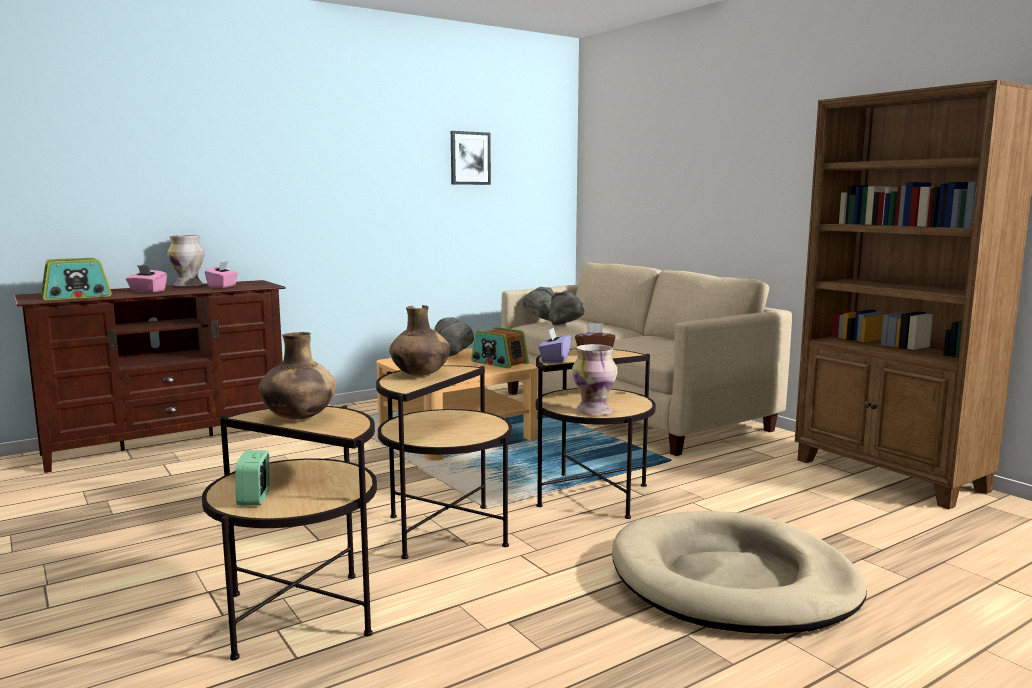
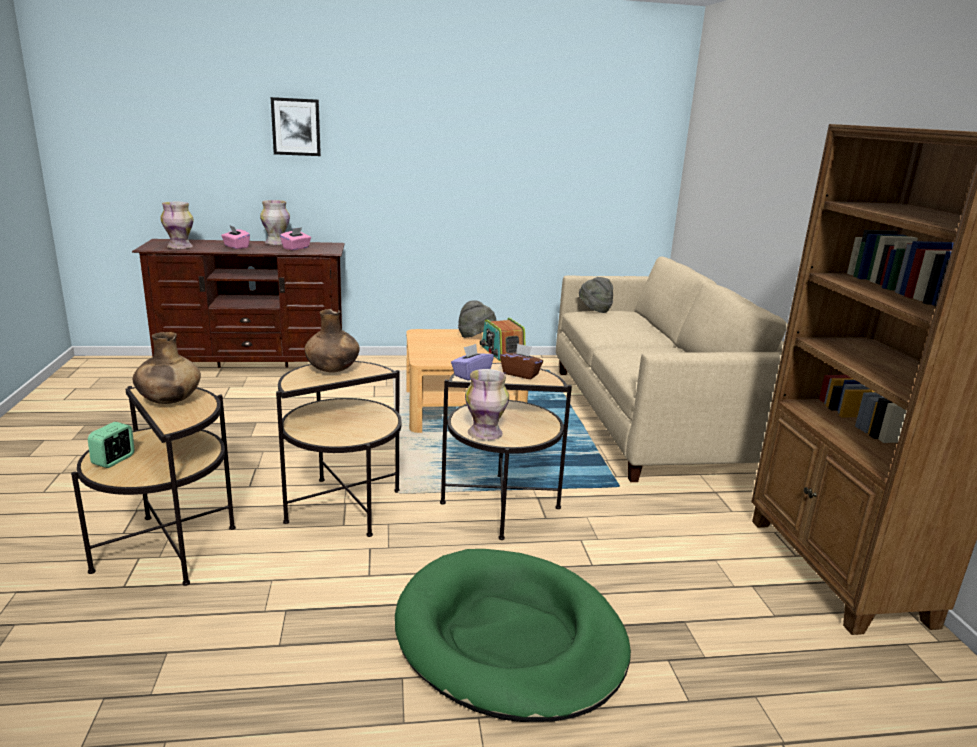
camera: 25 degrees right, 10 degrees up
radio [41,258,112,300] -> vase [160,202,194,249]
picture [451,131,491,185] -> picture moved to [270,97,321,156]
grey hat [549,291,584,325] -> none
beige dog bed [612,511,867,634] -> green dog bed [395,549,631,722]

